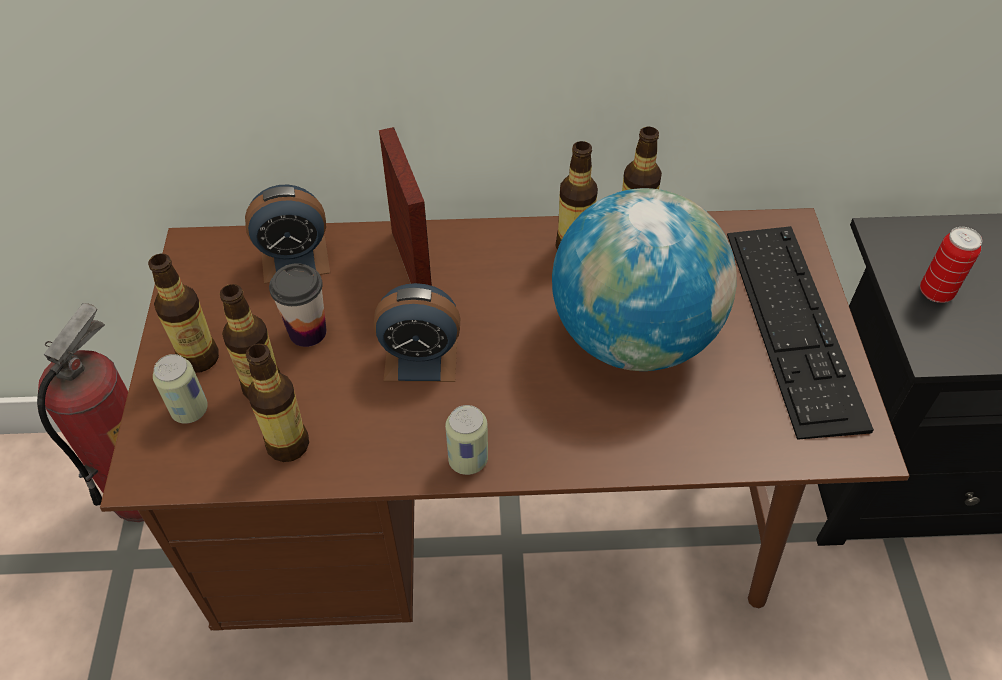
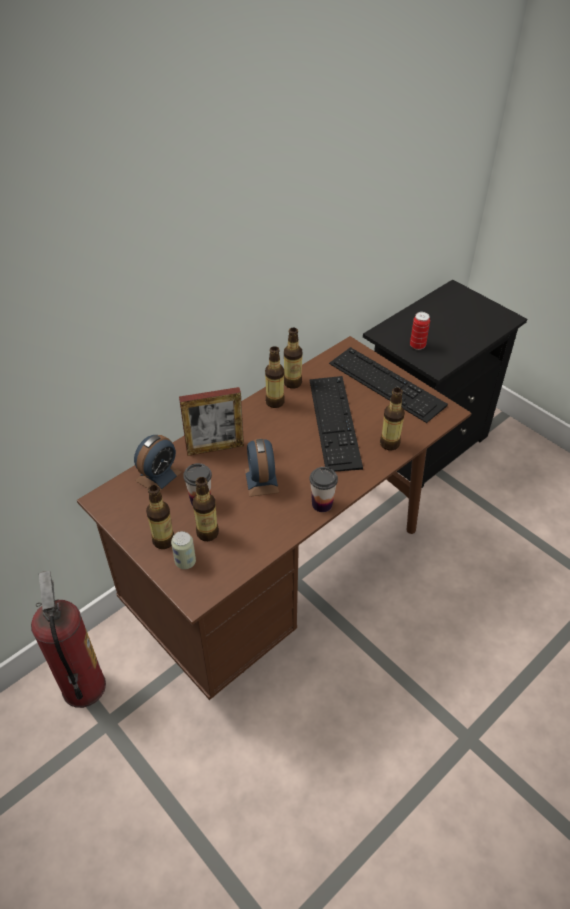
camera: 40 degrees left, 5 degrees down
bottle [246,344,309,462] -> bottle moved to [380,388,405,450]
alarm clock [374,283,460,382] -> alarm clock turned 120 degrees clockwise [245,438,279,497]
picture frame [379,127,432,286] -> picture frame turned 135 degrees clockwise [179,387,244,456]
can [445,405,488,475] -> cup [310,467,338,512]
globe [552,188,737,371] -> keyboard [309,376,363,472]

